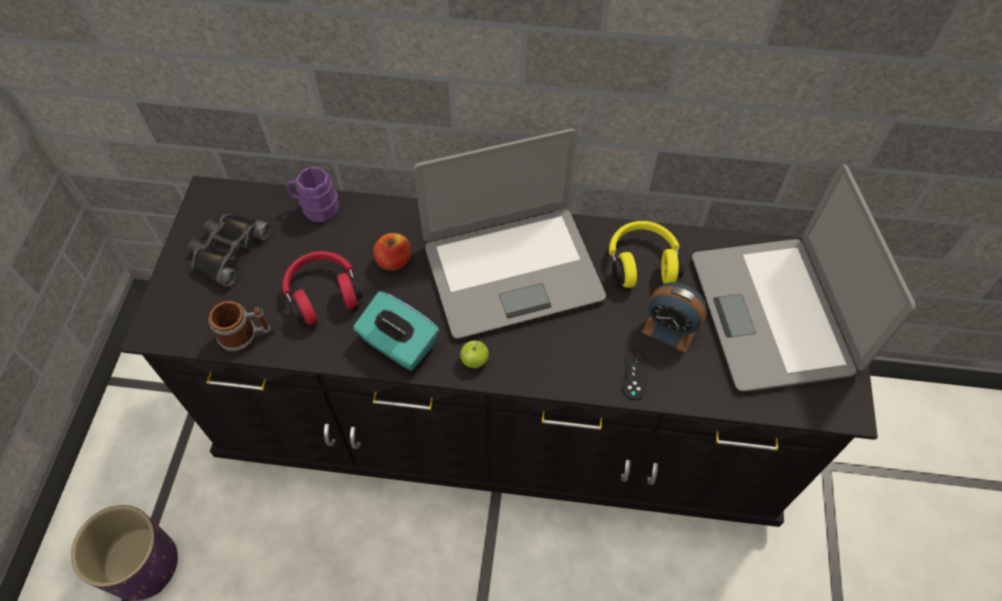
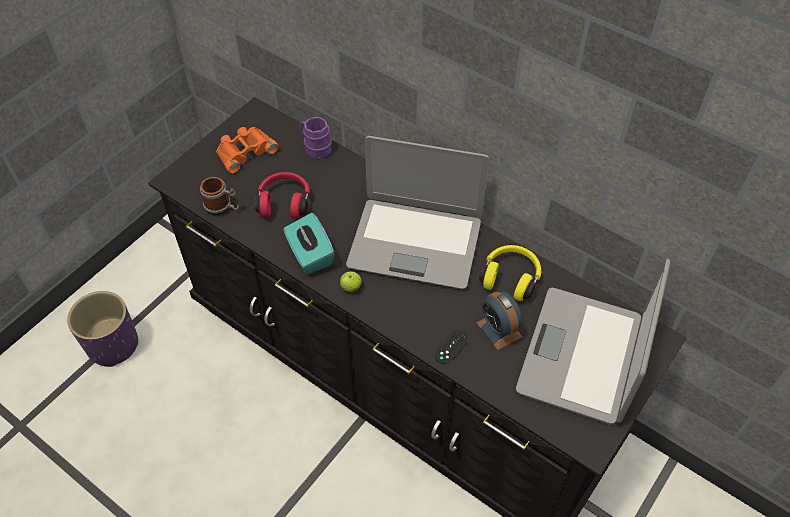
camera: 30 degrees right, 5 degrees down
black binoculars [188,214,271,288] -> orange binoculars [216,127,279,174]
apple [373,233,412,271] -> none

